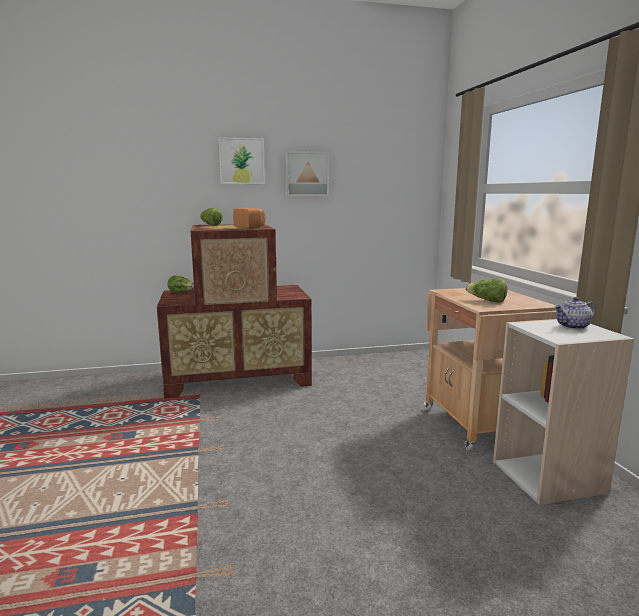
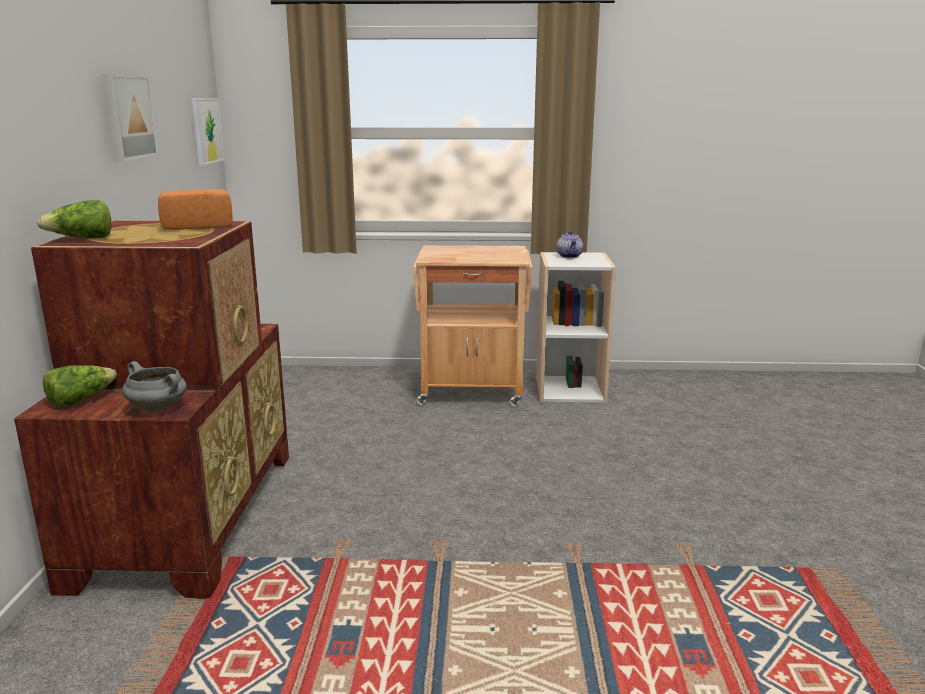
camera: 75 degrees left, 5 degrees up
picture [218,137,265,184] -> picture moved to [192,98,225,165]
lettuce [465,279,508,303] -> none
none -> grey cooking pot [122,361,187,412]

